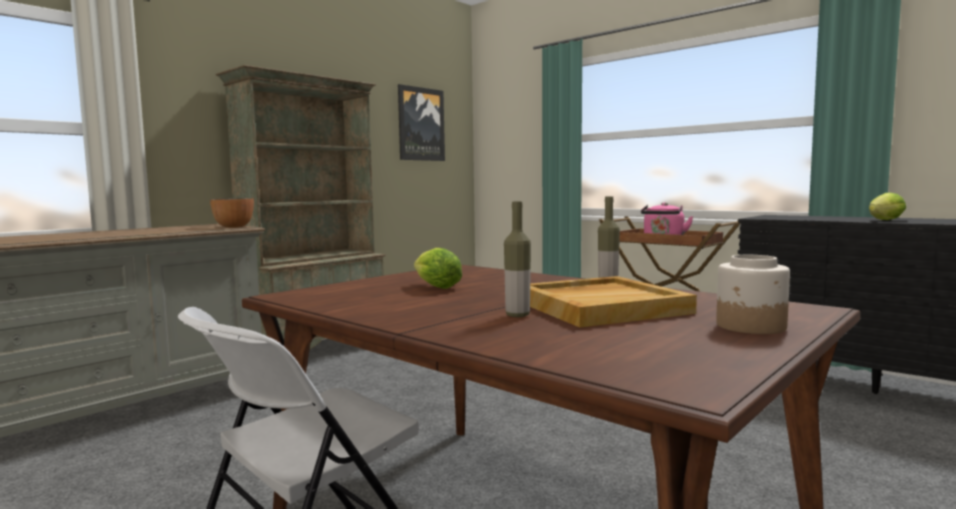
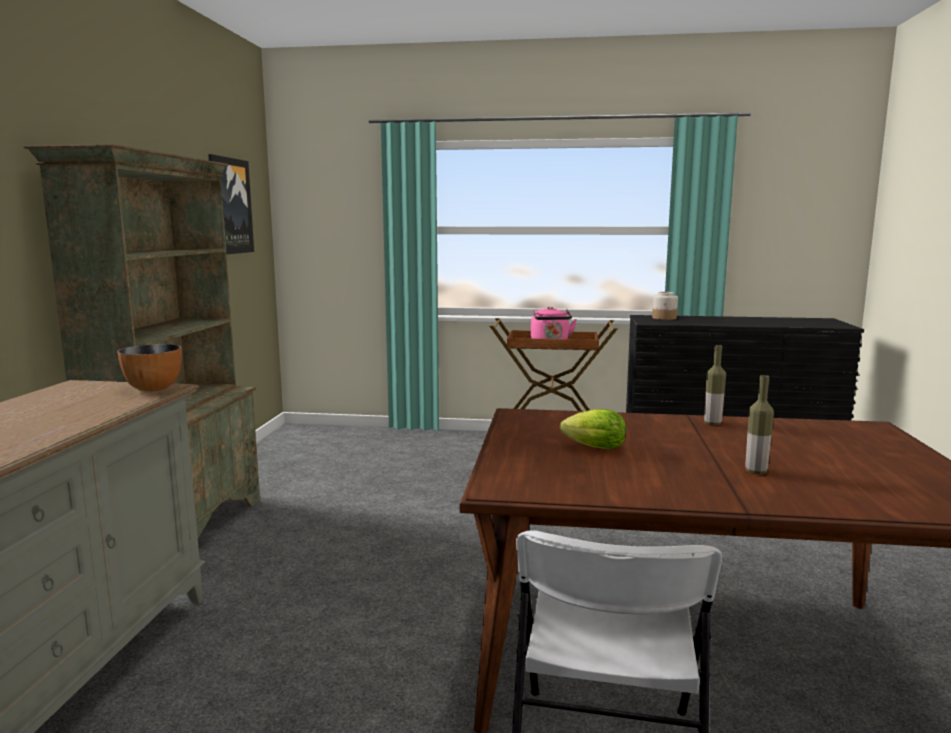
camera: 35 degrees left, 5 degrees up
beige tray [530,276,697,328] -> none
jar [716,255,790,334] -> jar moved to [652,292,678,320]
lettuce [869,192,906,220] -> none

